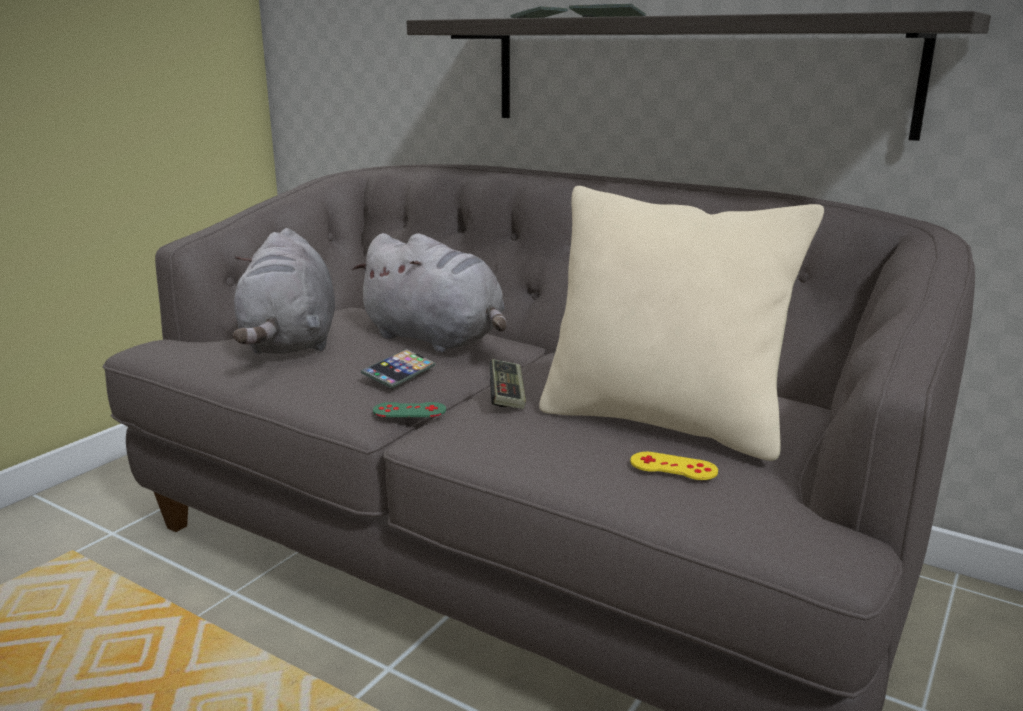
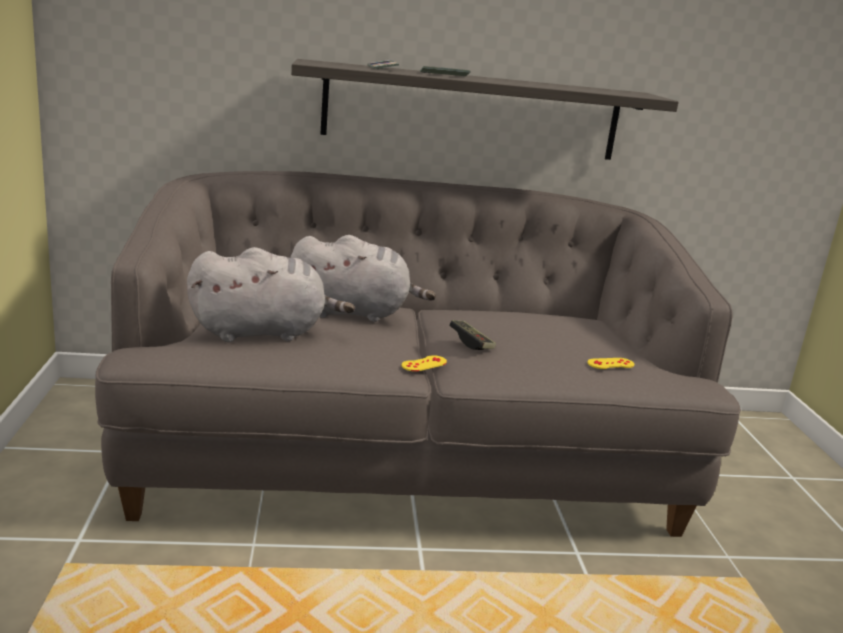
camera: 40 degrees left, 0 degrees up
grey plush toy [232,228,335,354] -> grey plush toy turned 60 degrees counterclockwise [187,247,355,342]
phone [361,349,436,389] -> none
green game controller [373,402,446,417] -> yellow game controller [402,355,447,372]
beige pillow [539,186,824,461] -> none

